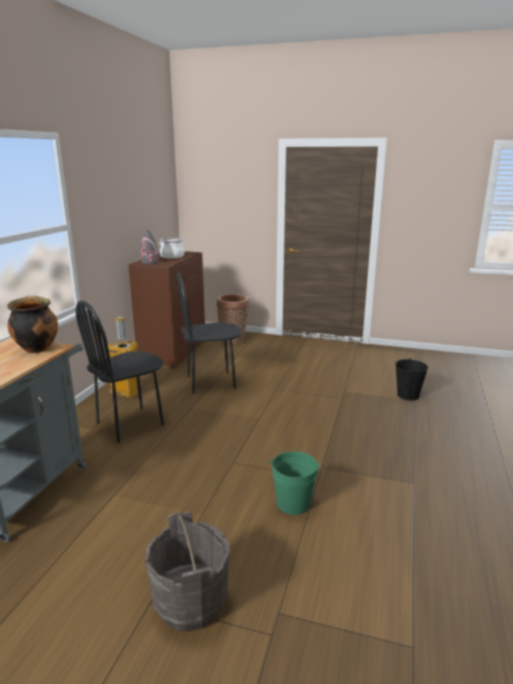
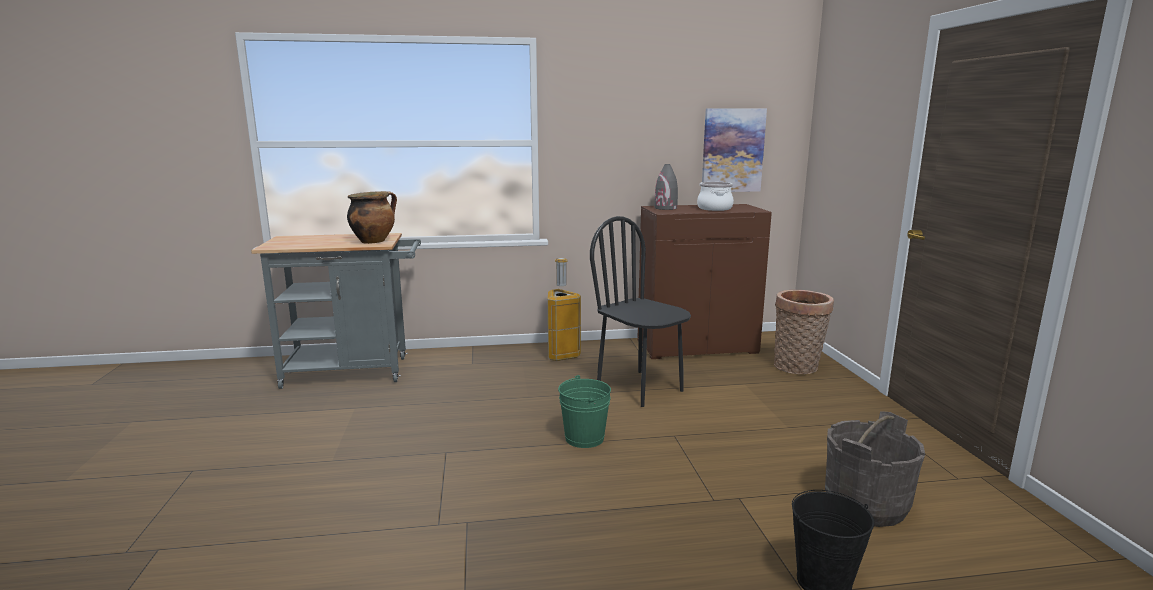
camera: 65 degrees right, 5 degrees down
black chair [76,300,164,443] -> none
grey bucket [145,512,230,632] -> grey bucket moved to [825,411,925,527]
green bucket [269,451,321,515] -> green bucket moved to [558,375,611,448]
none -> picture [702,108,767,192]

